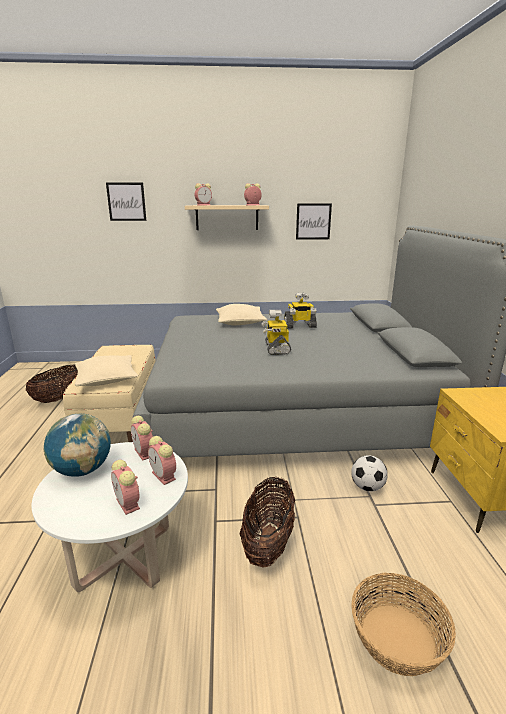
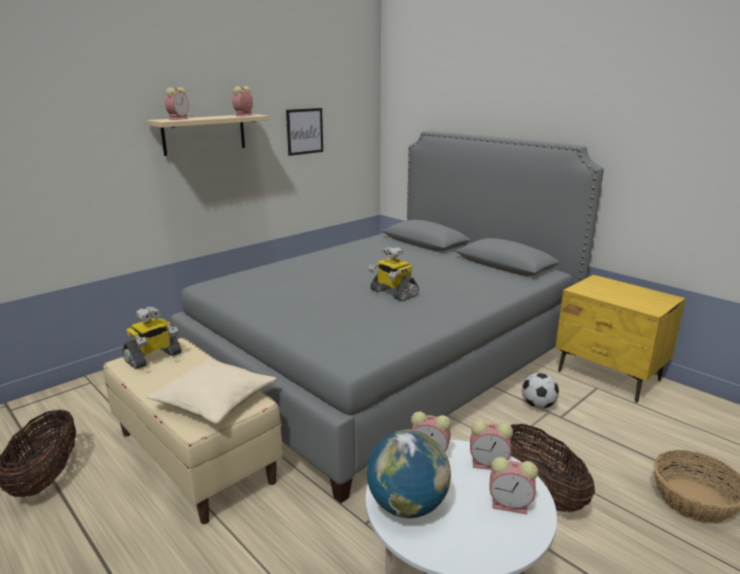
camera: 40 degrees left, 0 degrees up
picture [106,182,146,221] -> none
beige pillow [216,304,267,325] -> none
toy robot [284,292,317,329] -> toy robot moved to [122,307,182,369]

